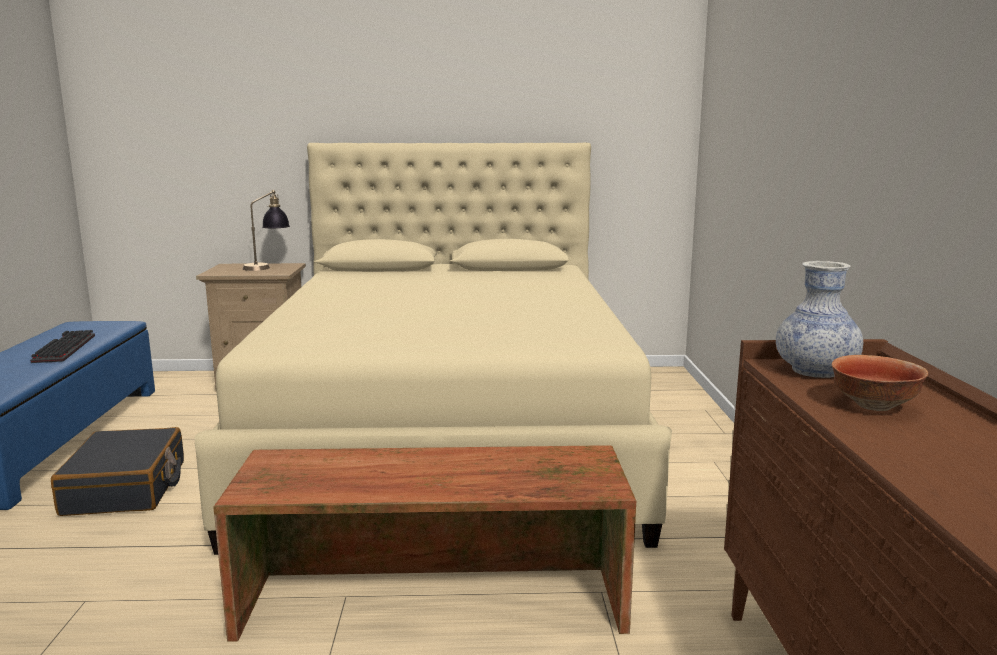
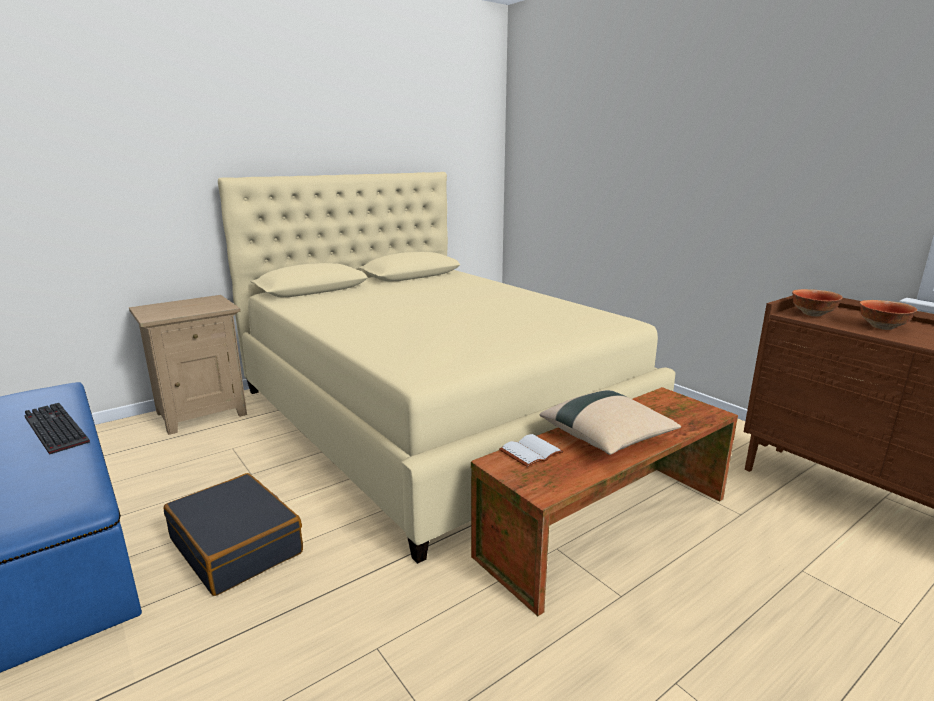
camera: 35 degrees left, 5 degrees up
table lamp [243,190,290,271] -> none
vase [776,261,864,378] -> bowl [792,289,843,316]
none -> white book [499,434,563,467]
none -> beige pillow [540,390,681,455]

